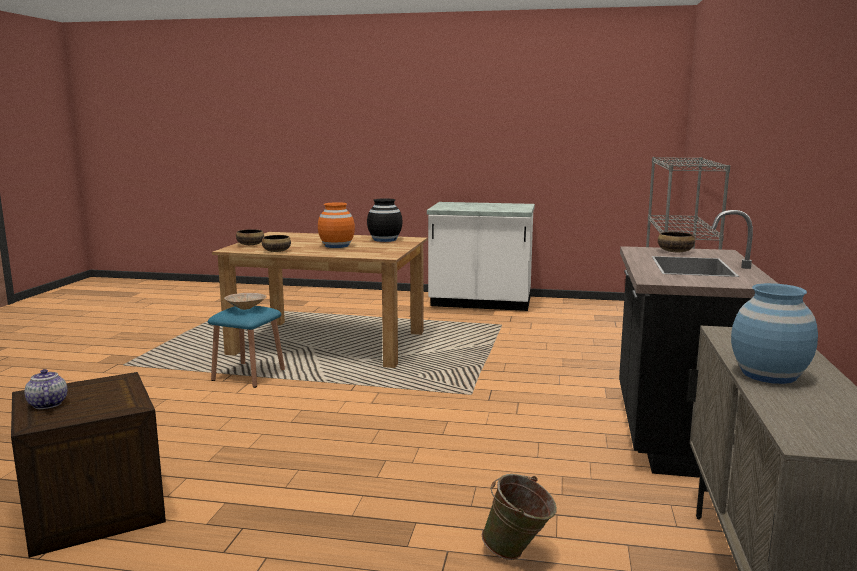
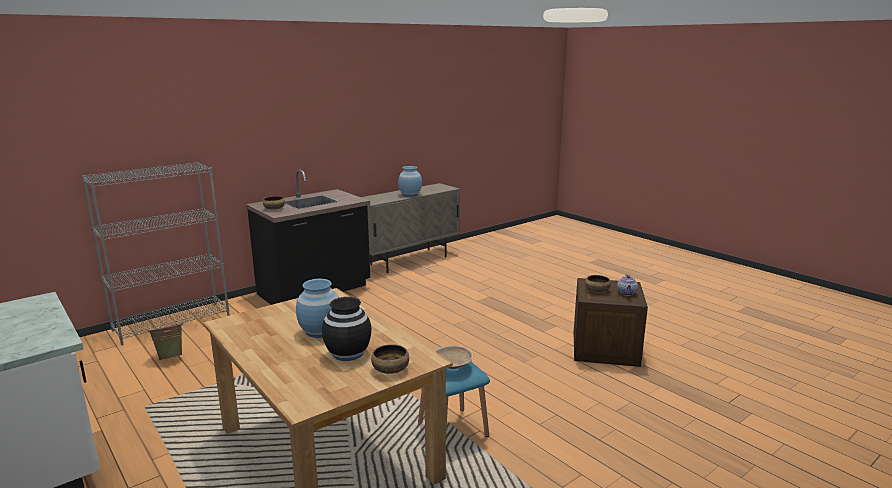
camera: 140 degrees left, 5 degrees up
bowl [262,235,291,252] -> bowl moved to [585,275,611,292]
orange vase [318,202,355,248] -> blue vase [296,279,339,338]
black vase [367,198,403,242] -> black vase moved to [322,297,372,361]
green bucket [482,474,557,560] -> green bucket moved to [147,322,183,360]

